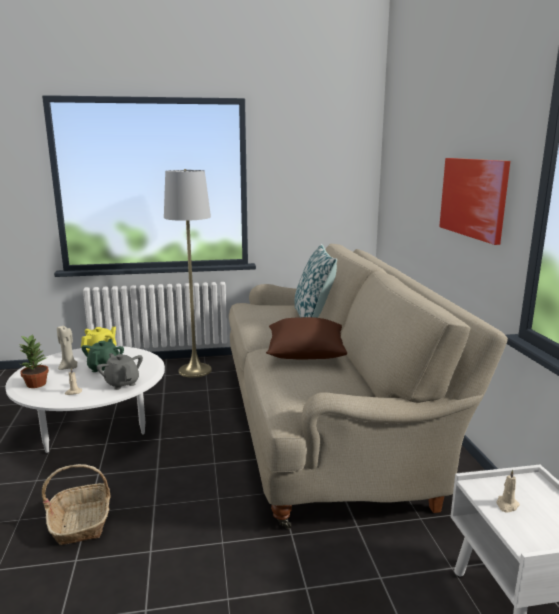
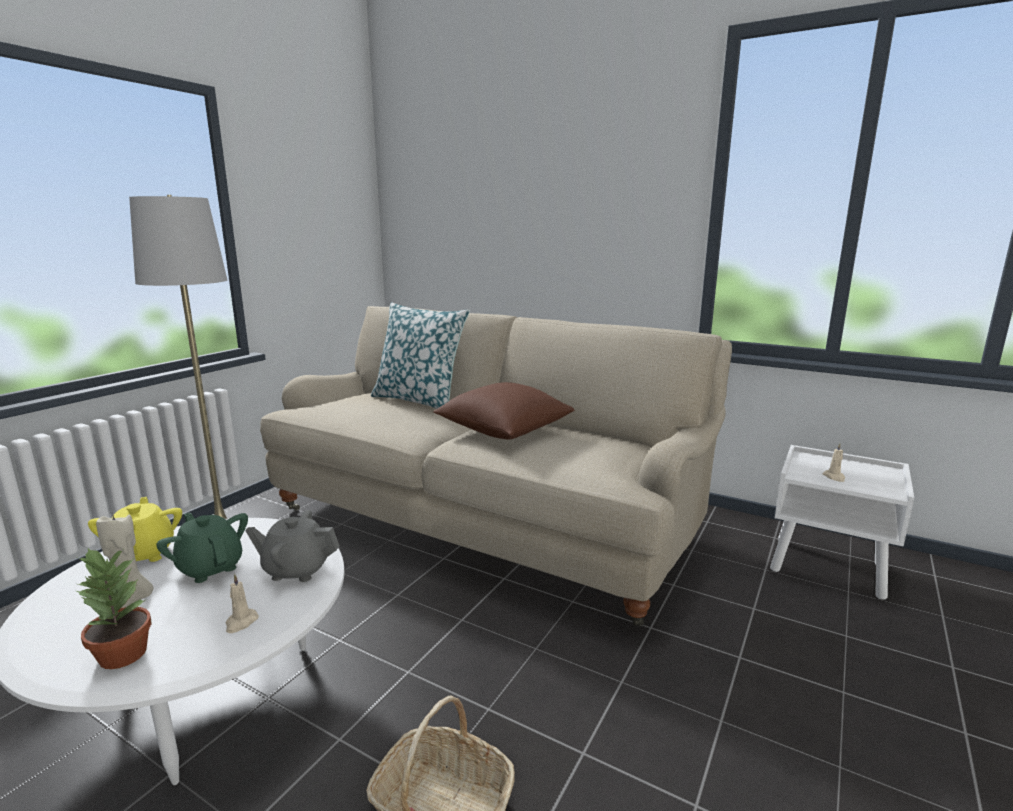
camera: 50 degrees left, 0 degrees up
picture [439,158,510,245] -> none

